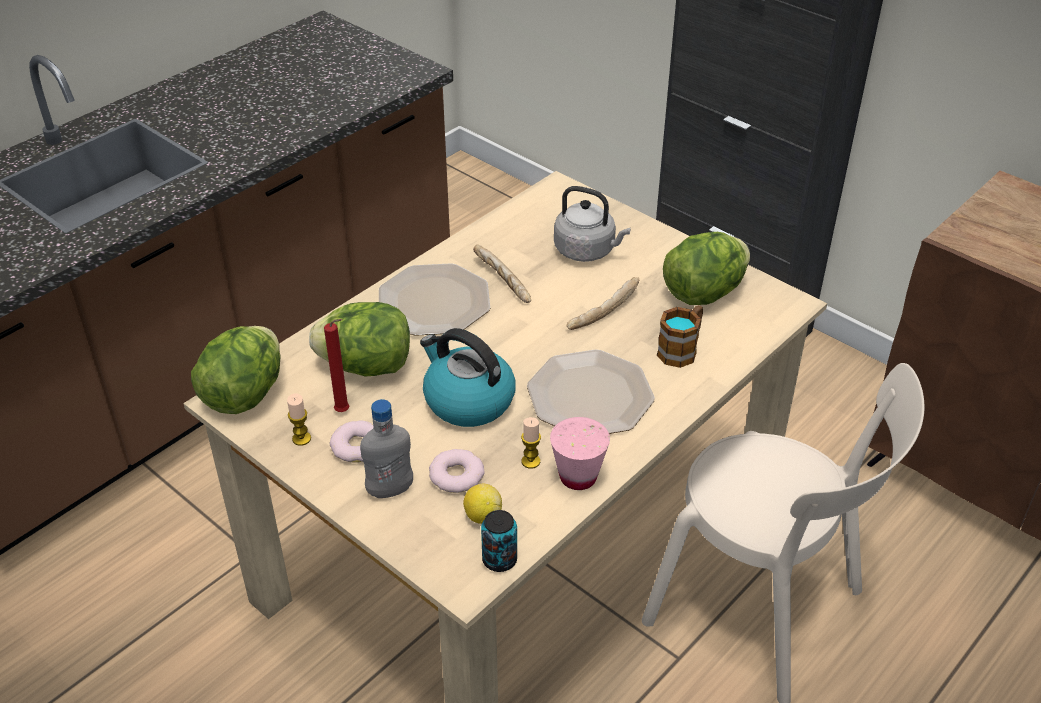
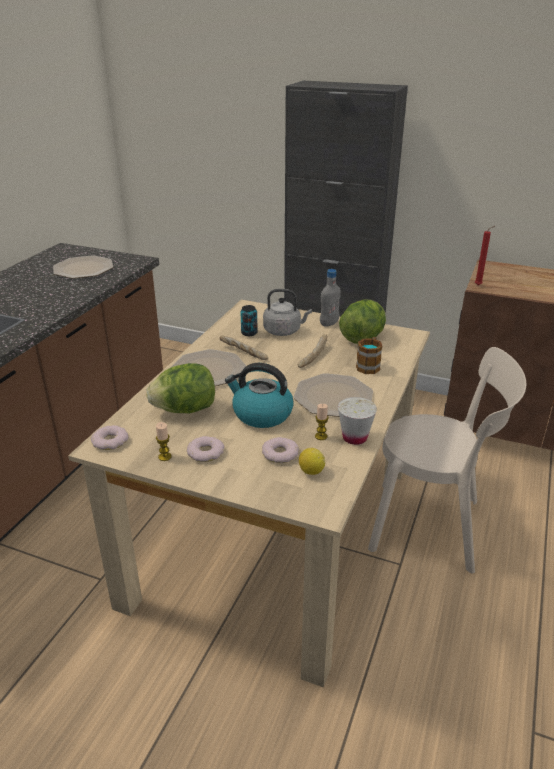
camera: 20 degrees left, 10 degrees down
lettuce [191,326,280,414] -> donut [91,425,128,450]
red candle [324,319,349,412] -> red candle moved to [475,226,495,285]
grey bottle [360,399,413,498] -> grey bottle moved to [320,269,341,327]
can [481,510,517,572] -> can moved to [240,305,258,336]
pink cup [550,417,610,490] -> white cup [338,397,377,445]
none -> plate [53,256,113,279]

